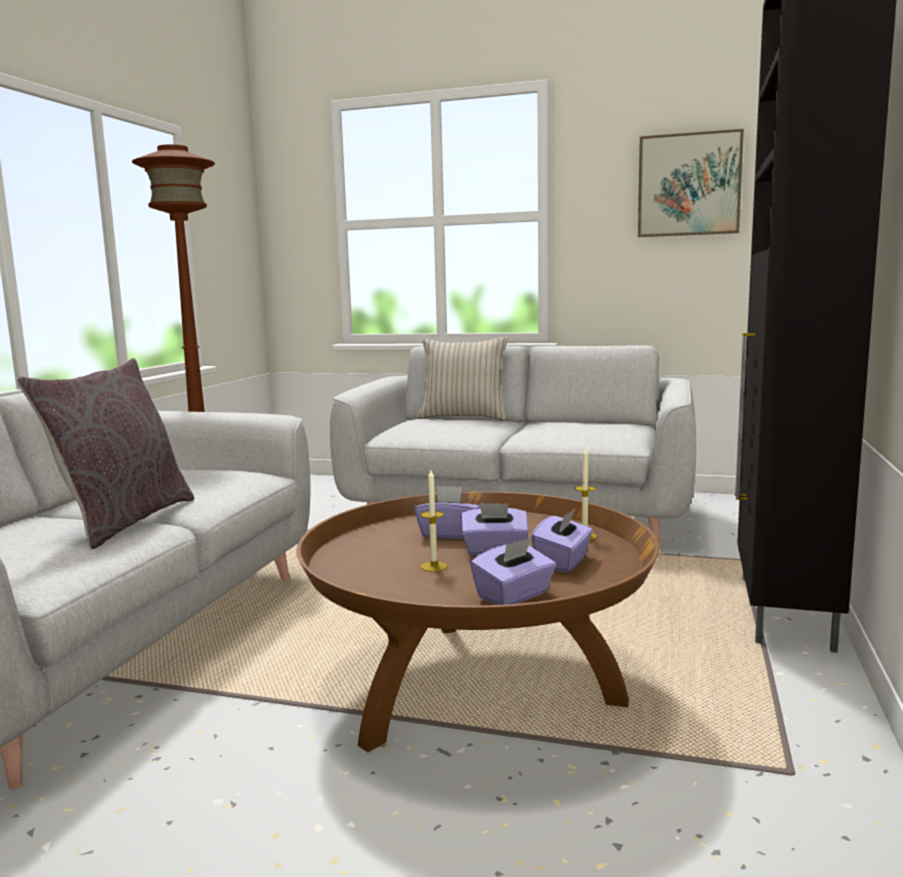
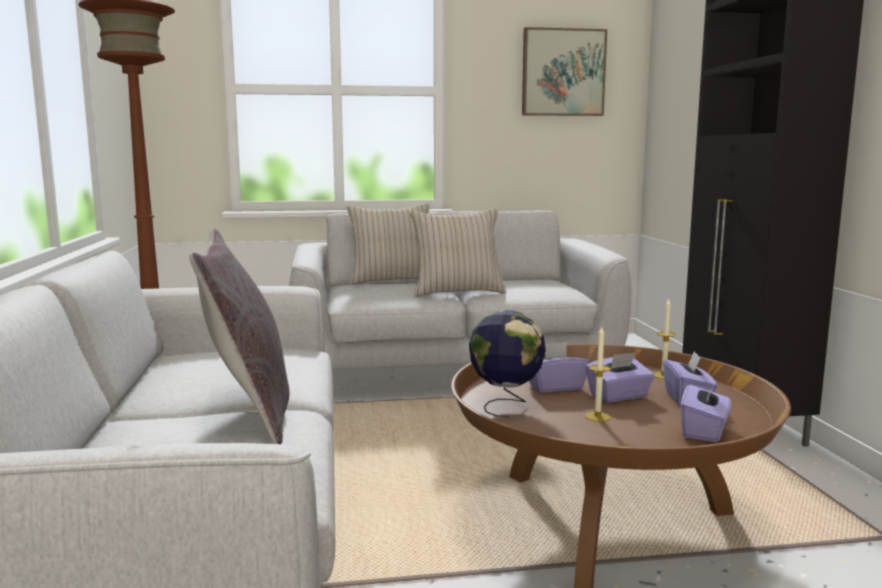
camera: 25 degrees left, 0 degrees up
none -> beige pillow [410,208,506,297]
none -> globe [469,310,546,417]

